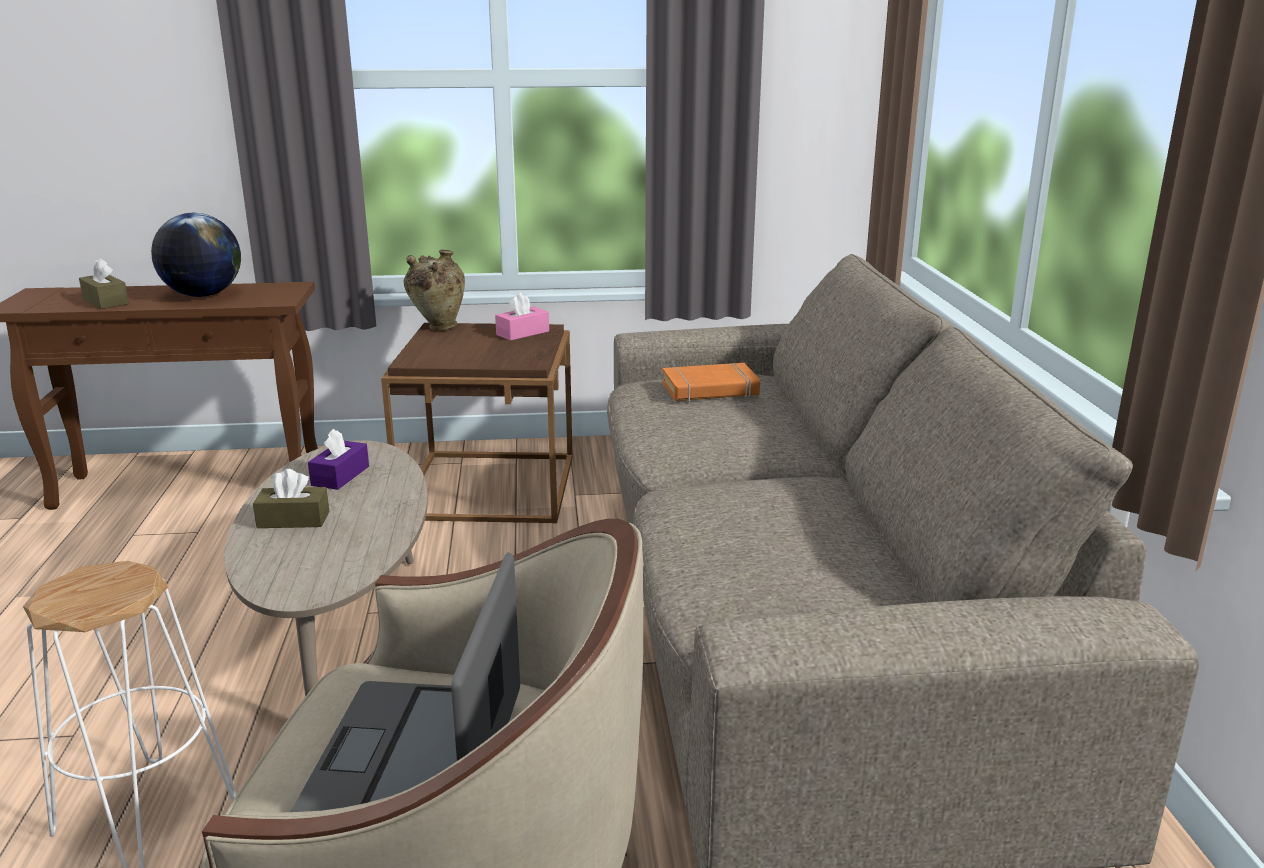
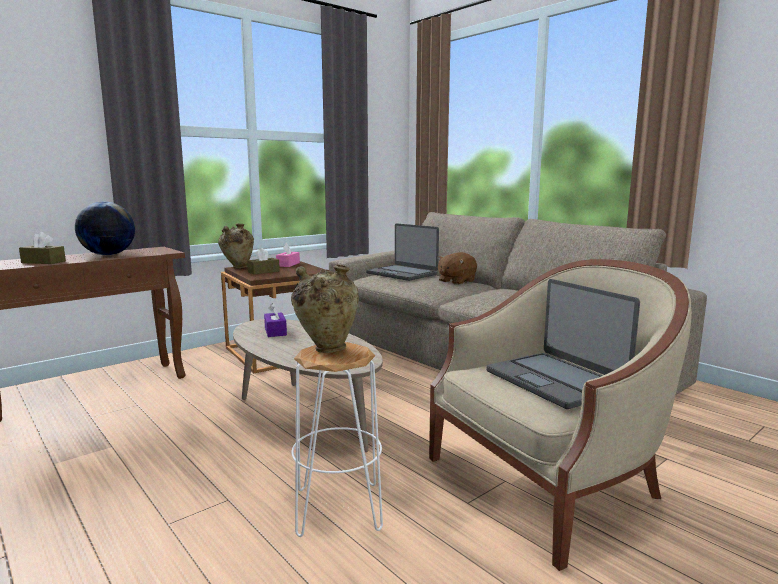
camera: 35 degrees left, 10 degrees down
brown tissue box [253,469,329,528] -> brown tissue box moved to [247,248,280,274]
orange book [662,363,760,401] -> laptop [366,223,439,281]
none -> beige vase [291,265,359,353]
none -> brown plush toy [437,252,477,285]

